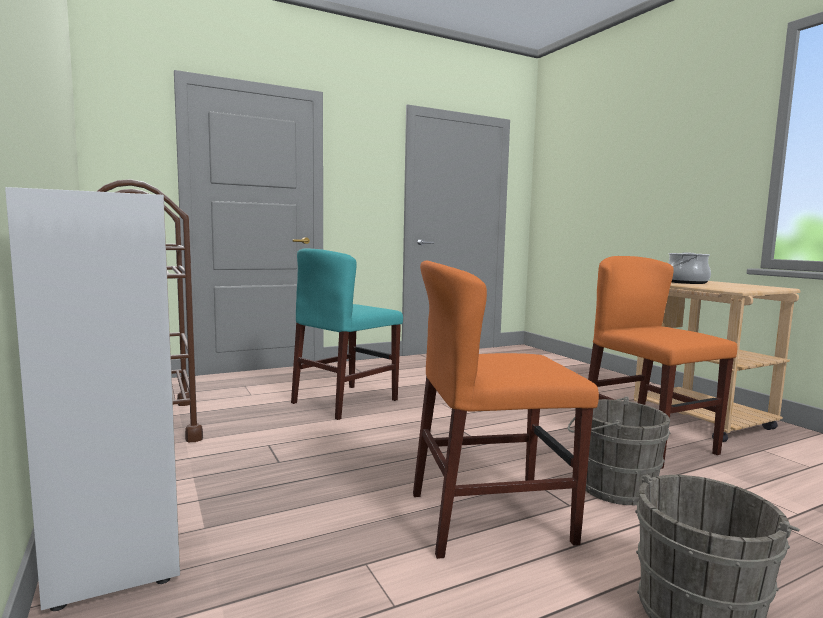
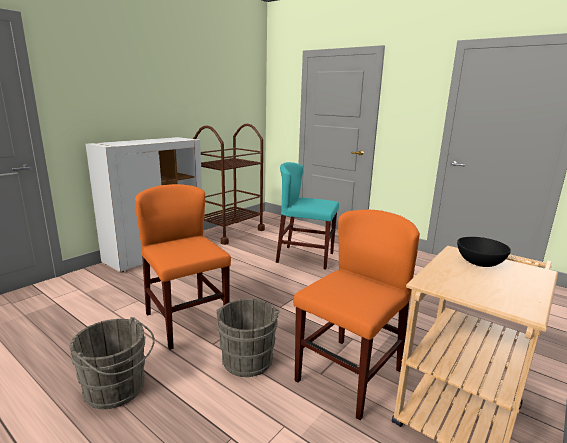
camera: 65 degrees right, 10 degrees up
cooking pot [668,252,711,284] -> black bowl [457,237,511,267]

